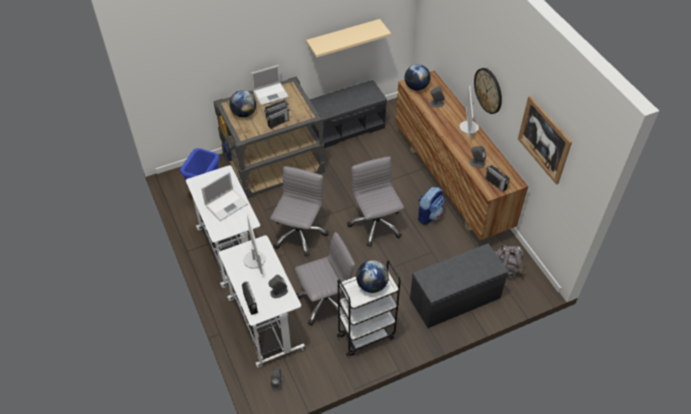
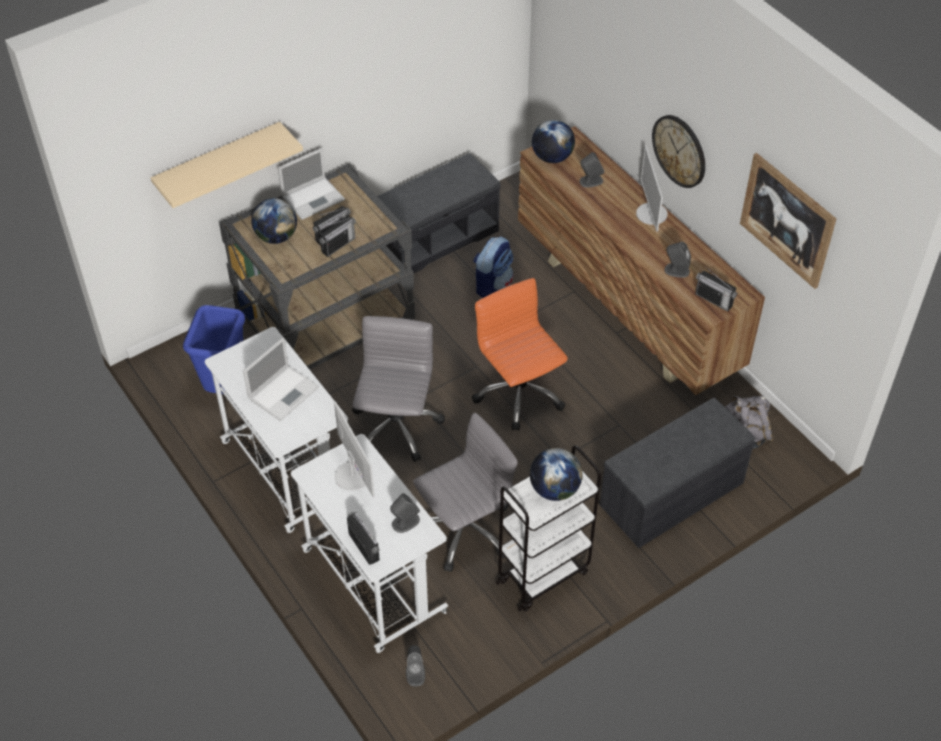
camera: 10 degrees left, 0 degrees up
beige shelf [306,19,391,58] -> beige shelf moved to [151,122,303,208]
grey office chair [347,157,404,247] -> orange office chair [472,278,568,431]
backpack [418,187,444,225] -> backpack moved to [473,236,513,298]

